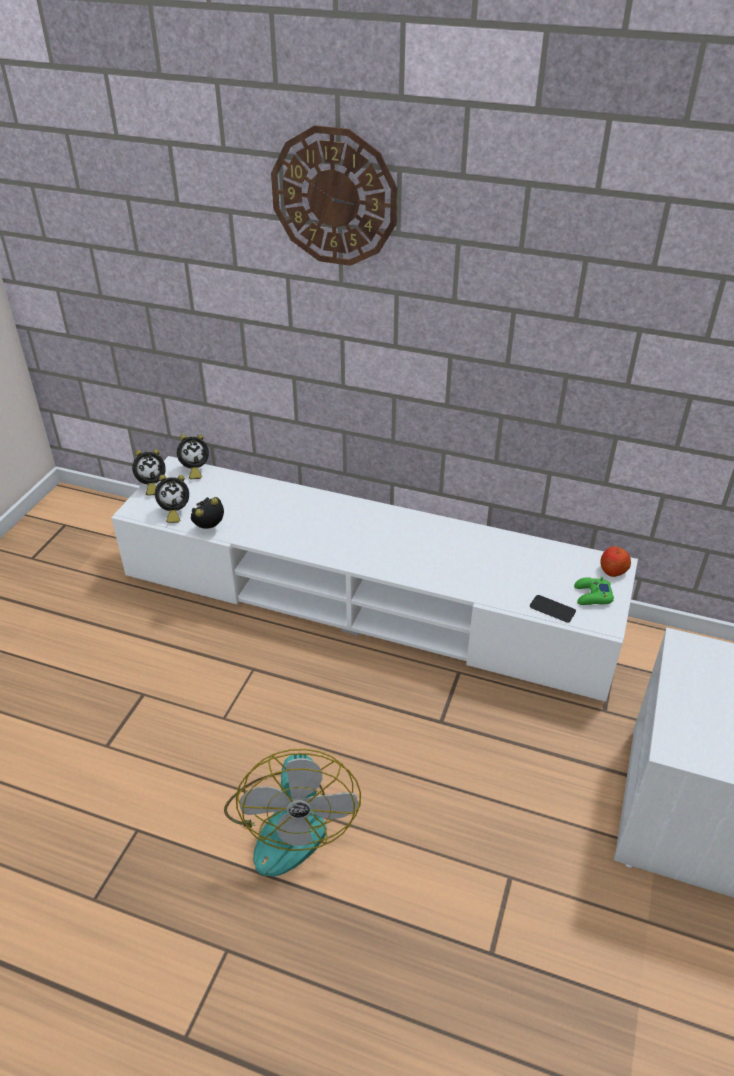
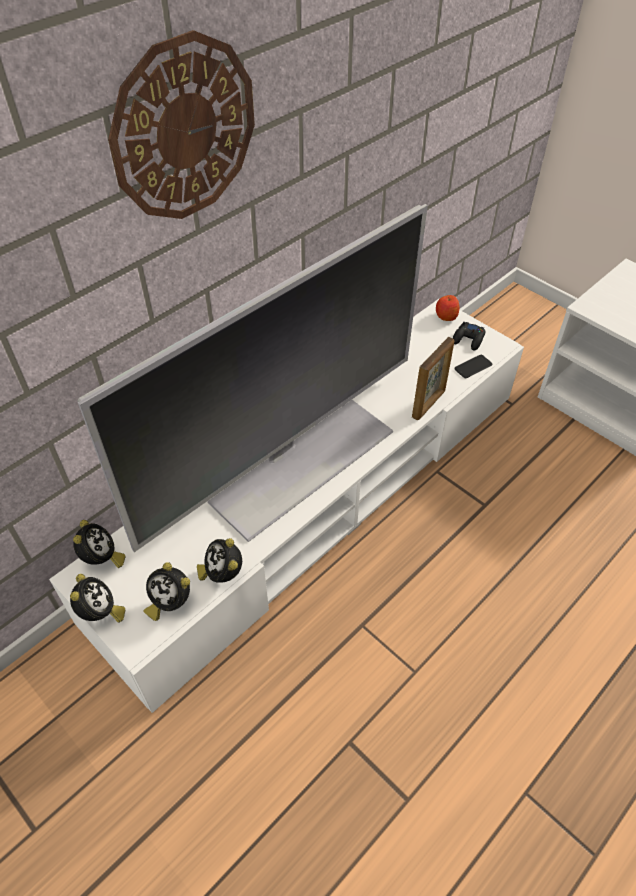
camera: 65 degrees left, 10 degrees up
alarm clock [155,475,189,523] -> alarm clock turned 120 degrees clockwise [143,562,190,621]
fan [224,749,361,877] -> none
green game controller [574,577,614,605] -> black game controller [453,322,486,351]
none -> television [77,204,428,552]
none -> picture frame [412,337,454,420]

